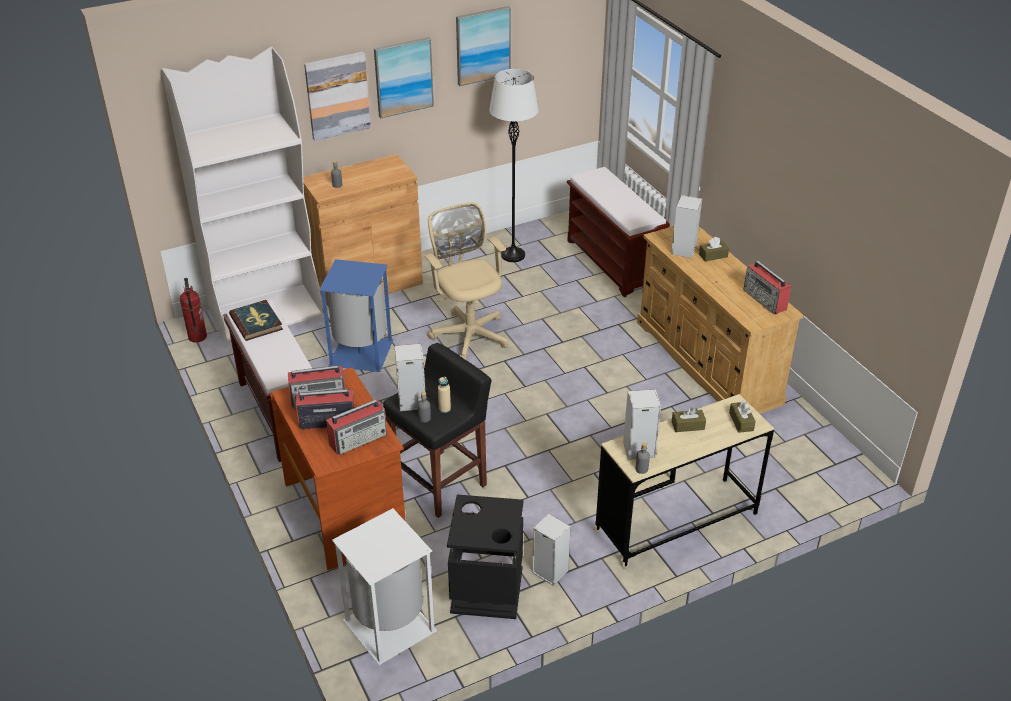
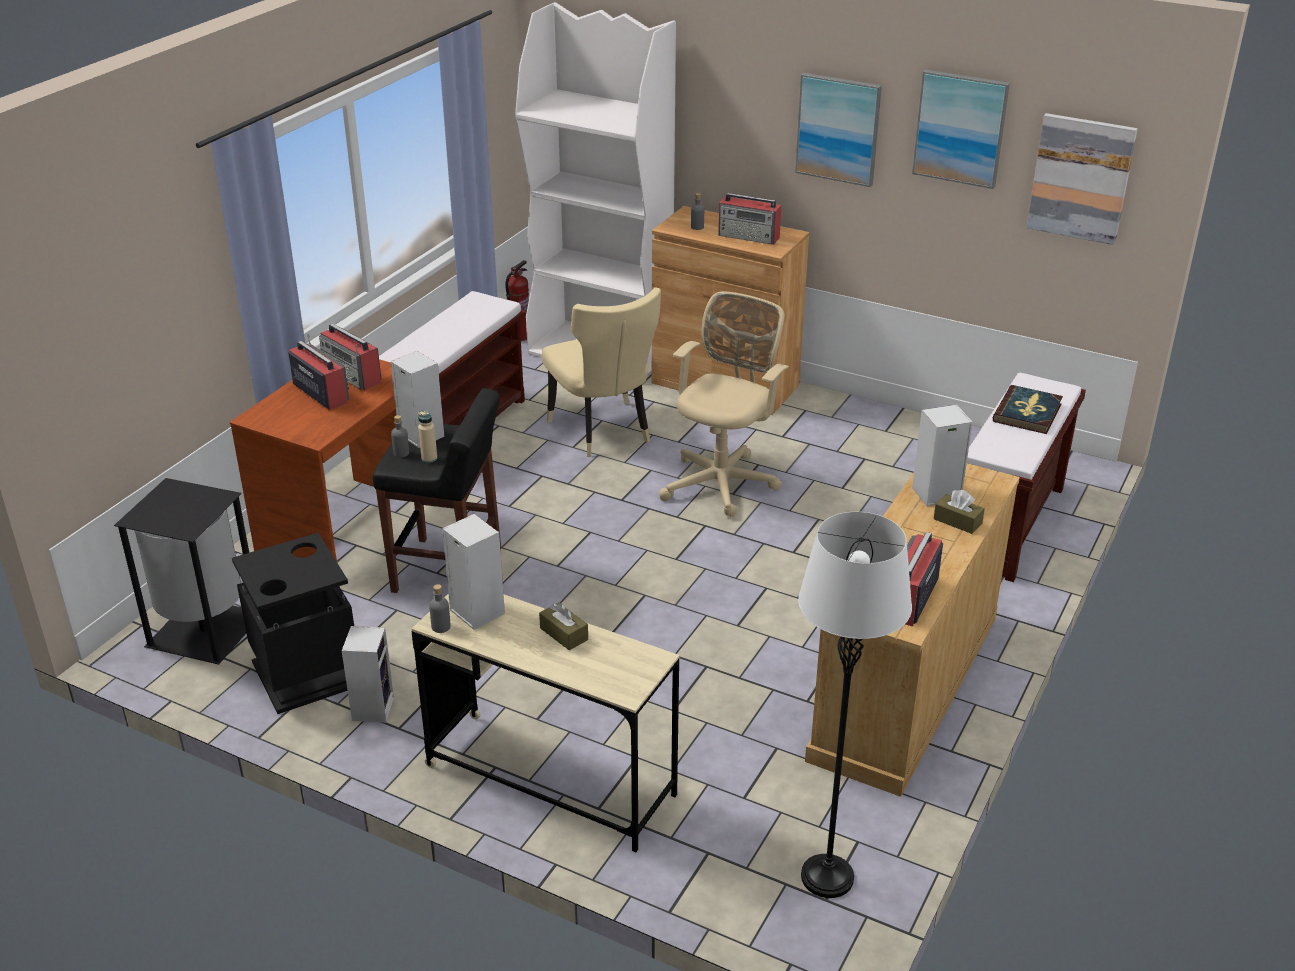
camera: 55 degrees right, 5 degrees down
book [229,300,283,341] -> book moved to [993,385,1063,434]
picture [304,52,371,141] -> picture moved to [1027,113,1138,245]
blue trash can [319,259,394,372] -> beige chair [542,287,661,457]
radio [326,399,387,455] -> radio moved to [718,193,781,245]
white trash can [332,508,437,665] -> black trash can [114,478,249,665]
white floor lamp [489,69,538,262] -> white floor lamp moved to [798,512,912,898]
brown tissue box [729,401,756,433] -> none

